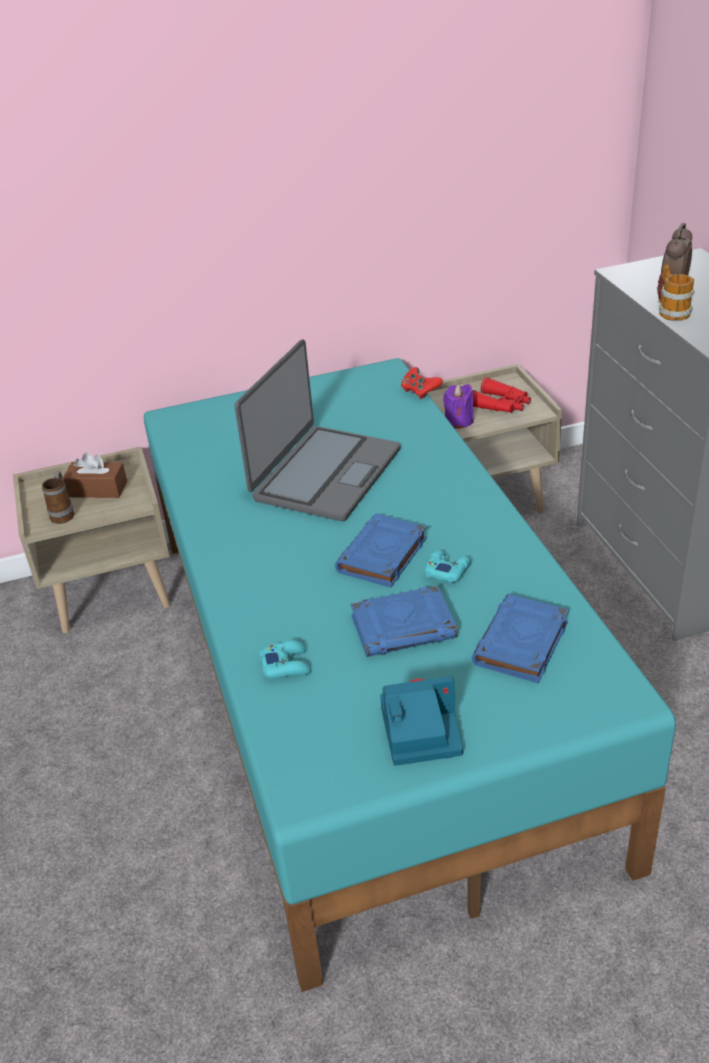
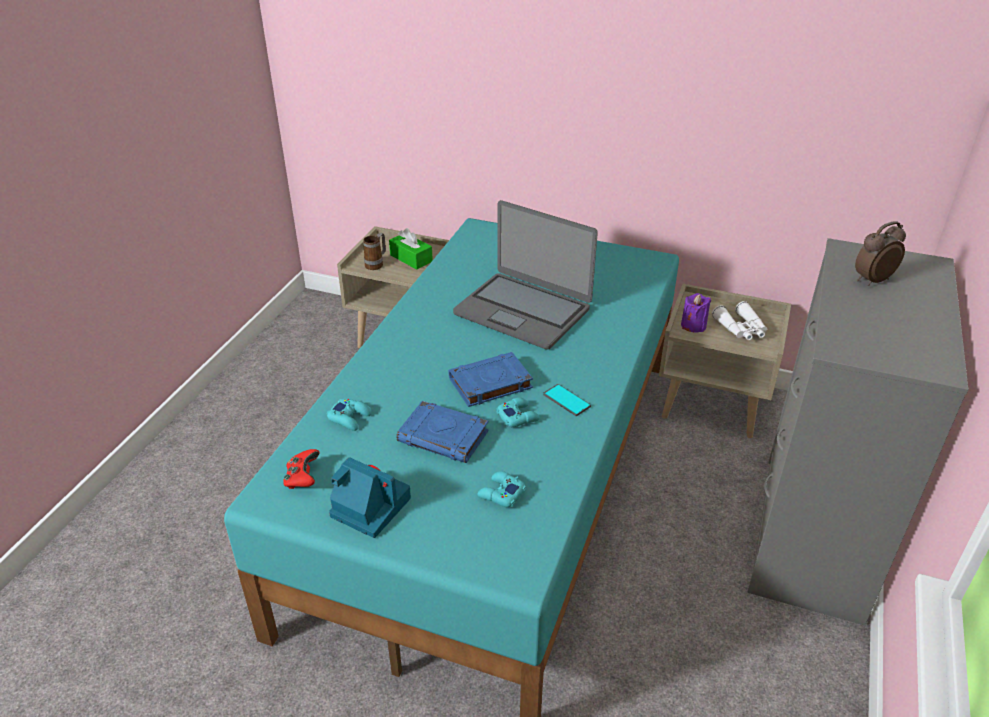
camera: 35 degrees right, 0 degrees up
brown tissue box [63,452,127,498] -> green tissue box [389,228,433,270]
laptop [235,339,400,521] -> laptop turned 60 degrees clockwise [453,200,598,350]
red game controller [401,367,443,399] -> red game controller moved to [283,449,319,489]
red binoculars [472,377,531,413] -> white binoculars [712,301,767,340]
blue book [472,594,569,683] -> turquoise game controller [477,471,526,507]
mug [657,264,695,321] -> none
none -> phone [543,384,591,416]

